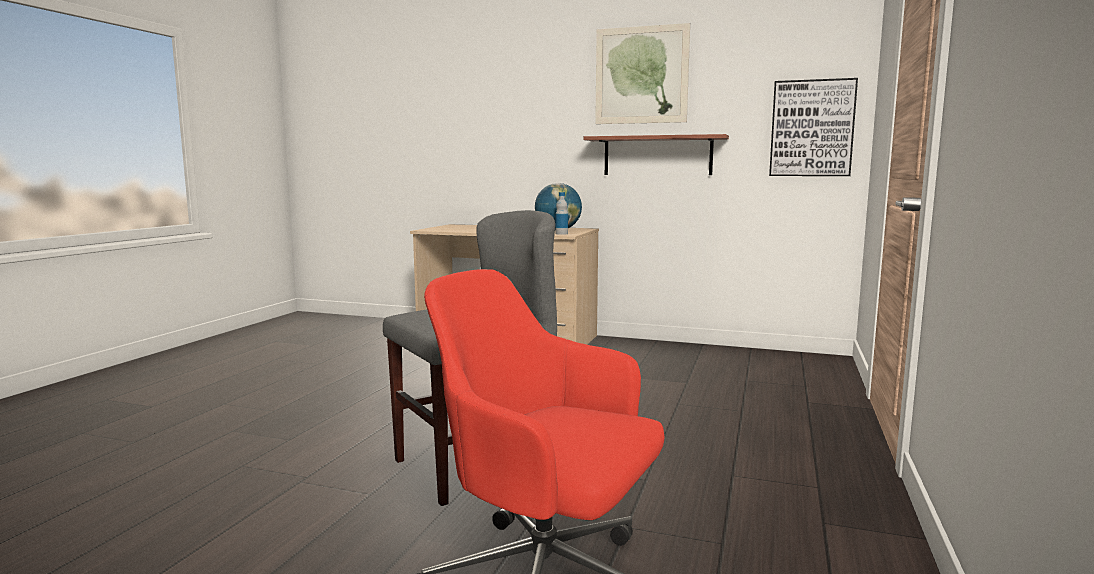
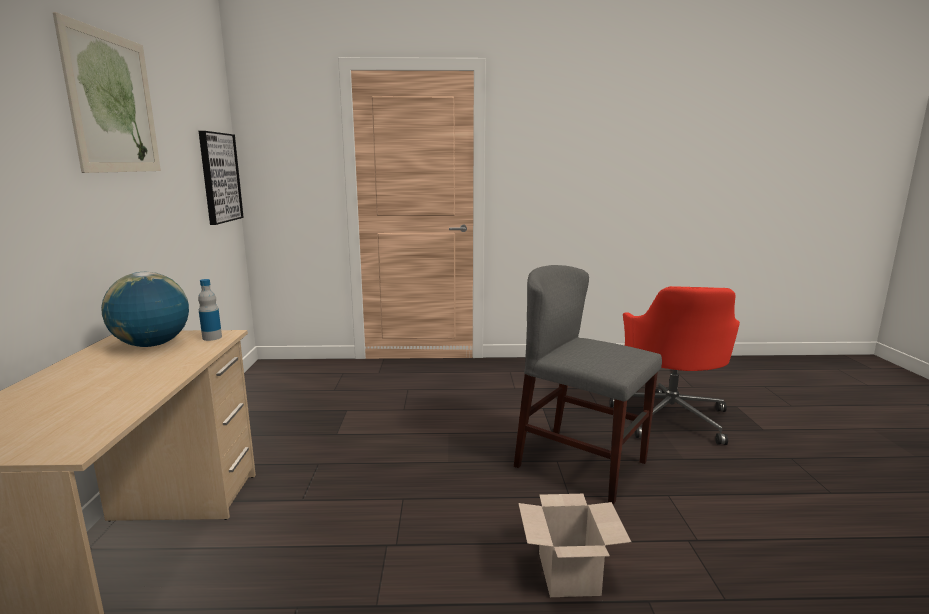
camera: 110 degrees left, 5 degrees up
shelf [584,134,729,175] -> none
none -> cardboard box [518,494,631,597]

